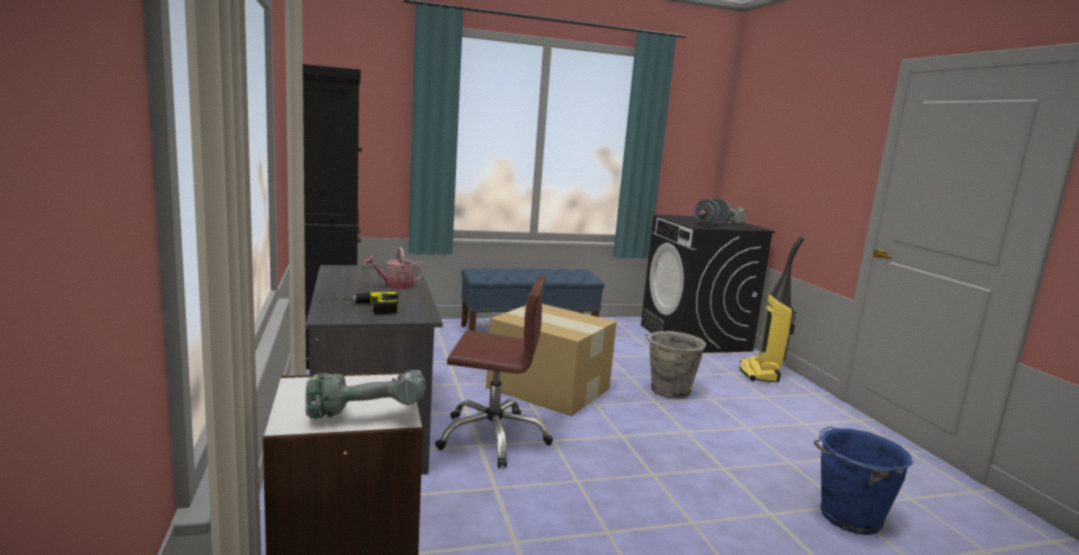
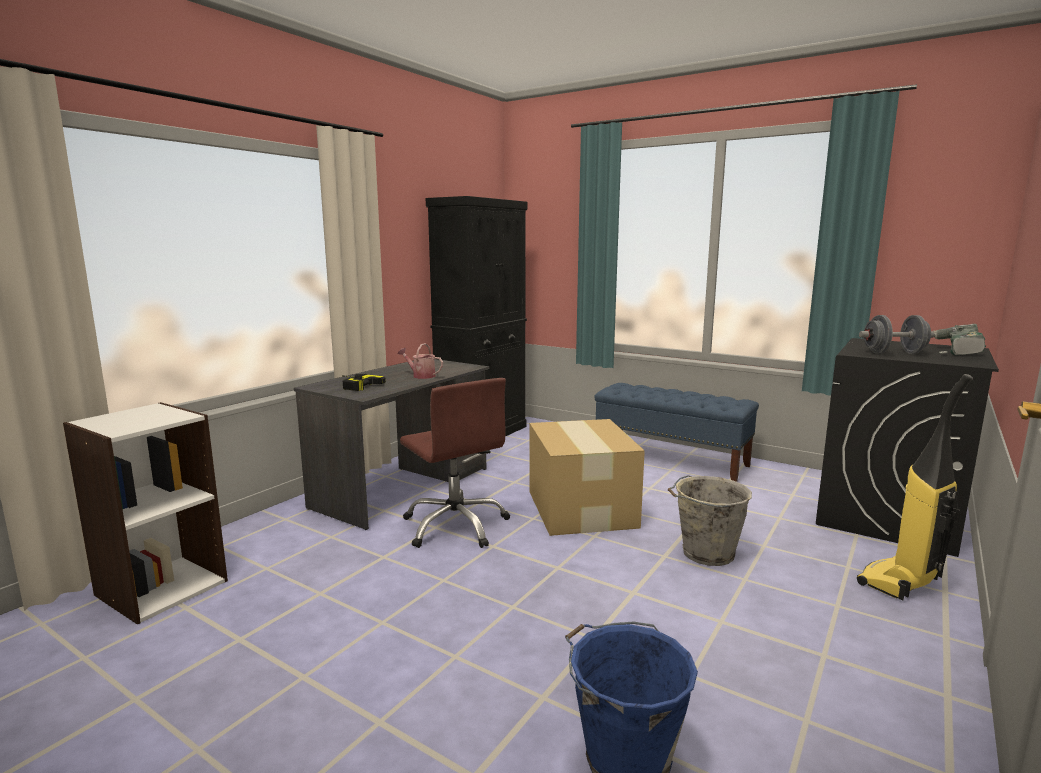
camera: 50 degrees right, 0 degrees up
power drill [305,370,426,419] -> none

